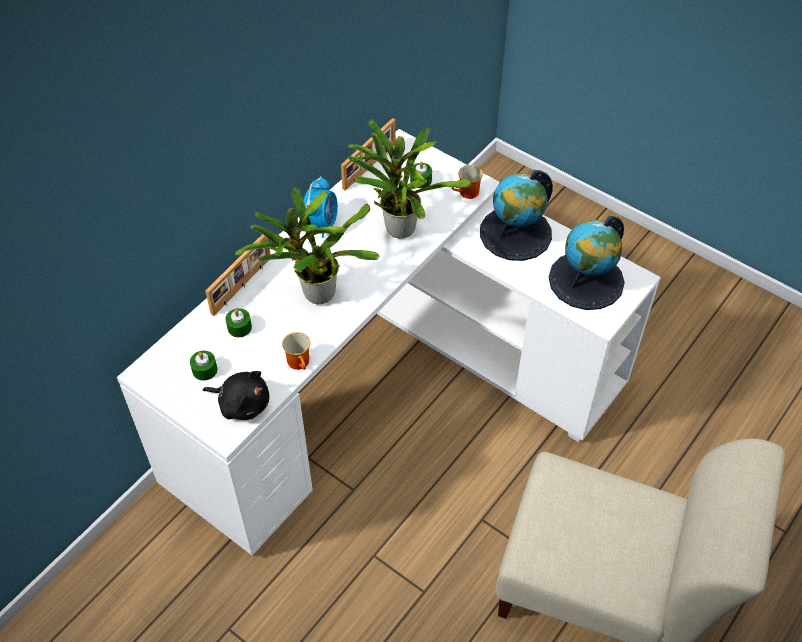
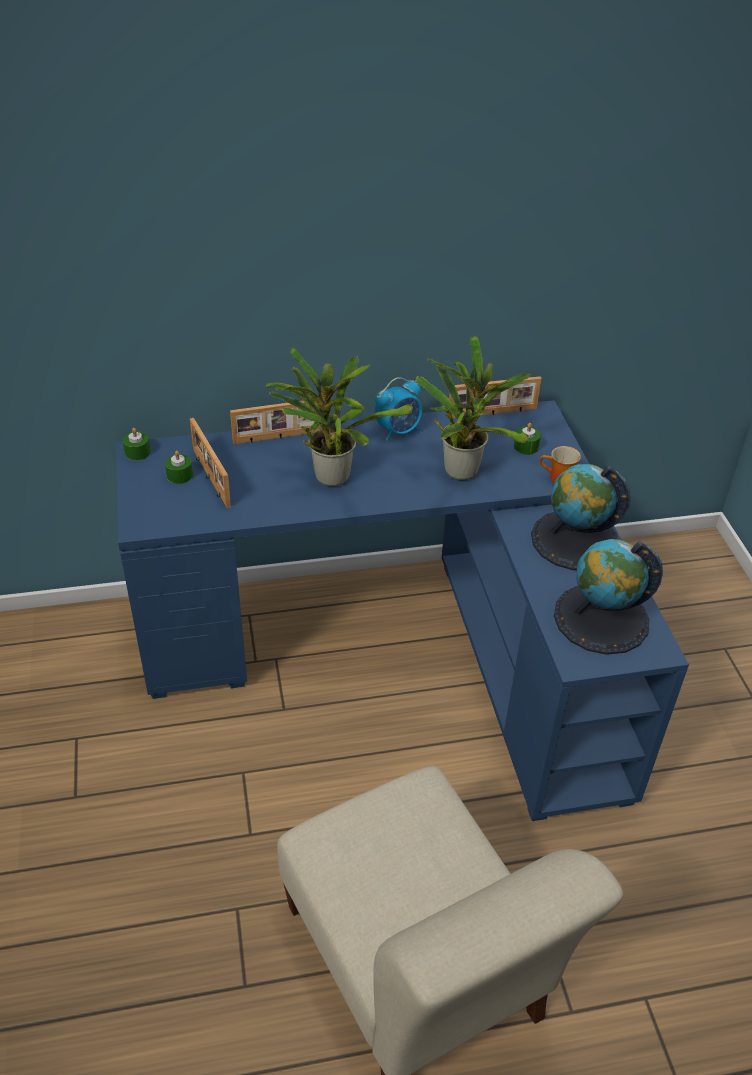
camera: 40 degrees right, 10 degrees down
white desk [117,129,661,556] -> blue desk [116,400,689,821]
black plush toy [203,371,269,420] -> none
green candle [225,308,252,337] -> green candle moved to [123,428,151,460]
mug [282,332,310,370] -> none
none -> picture frame [190,418,231,508]

